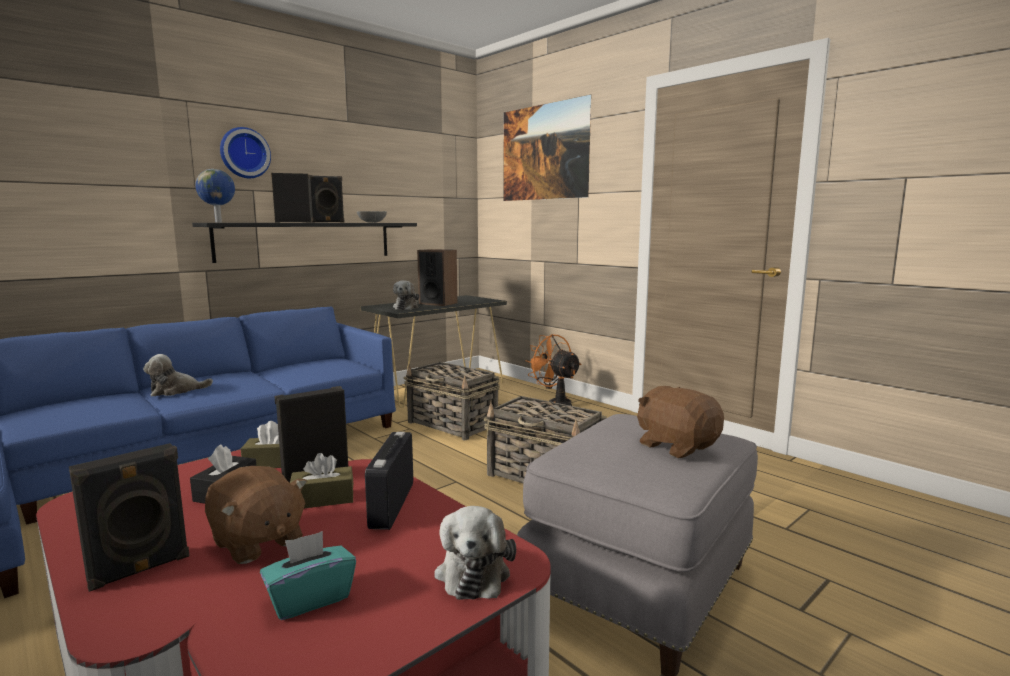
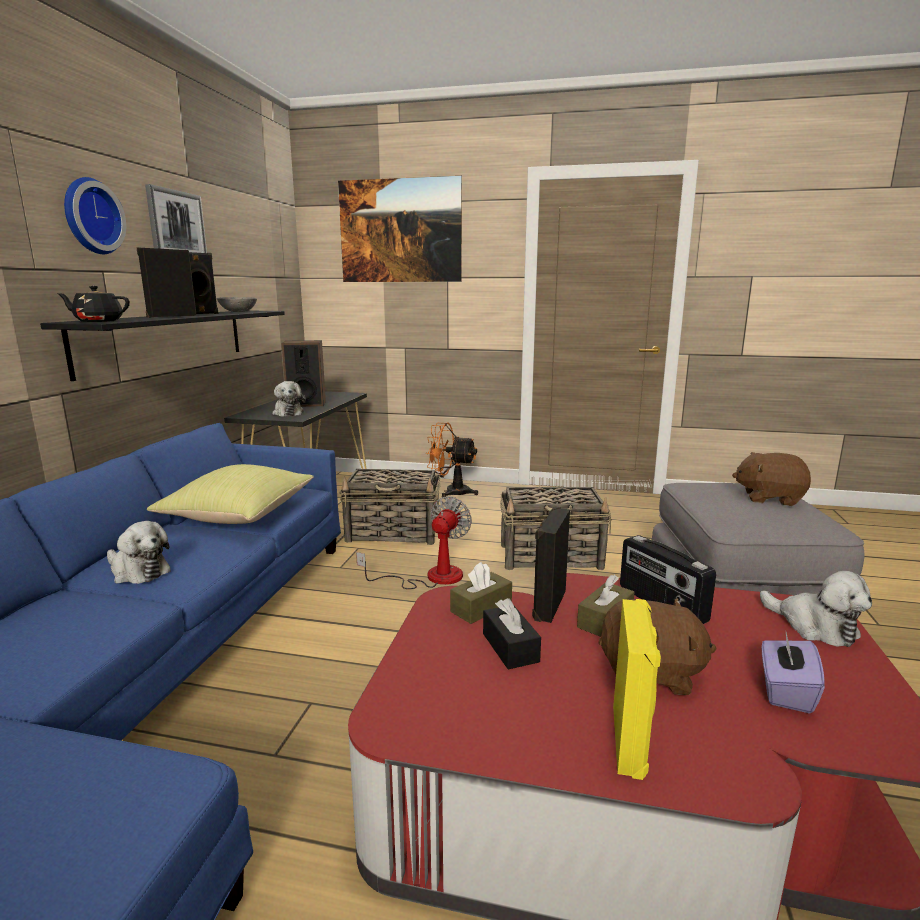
camera: 35 degrees left, 5 degrees up
black speaker [69,443,190,592] -> yellow speaker [613,599,661,780]
plush toy [143,354,213,396] -> plush toy turned 90 degrees counterclockwise [107,521,171,584]
globe [195,169,235,222] -> black teapot [56,286,130,322]
turquoise tissue box [260,531,356,620] -> purple tissue box [762,632,825,714]
none -> picture [145,184,207,253]
none -> yellow pillow [147,464,314,524]
none -> fan [356,496,472,589]

